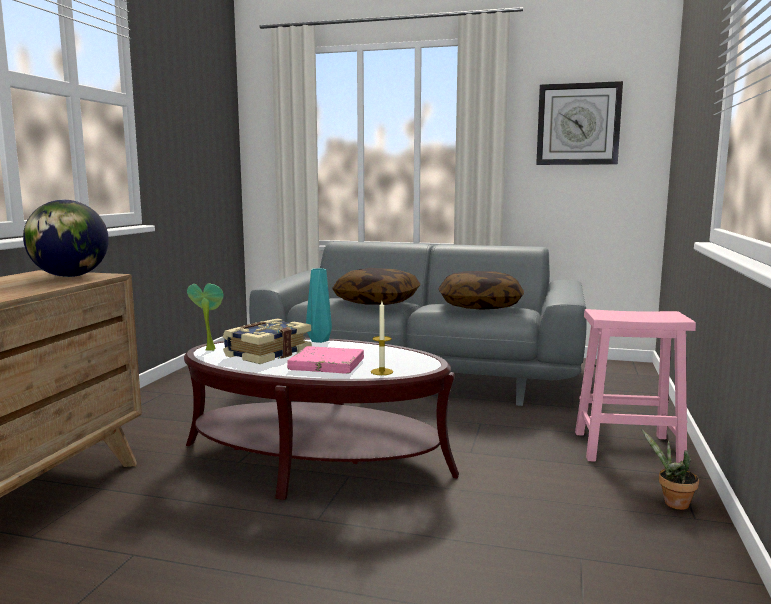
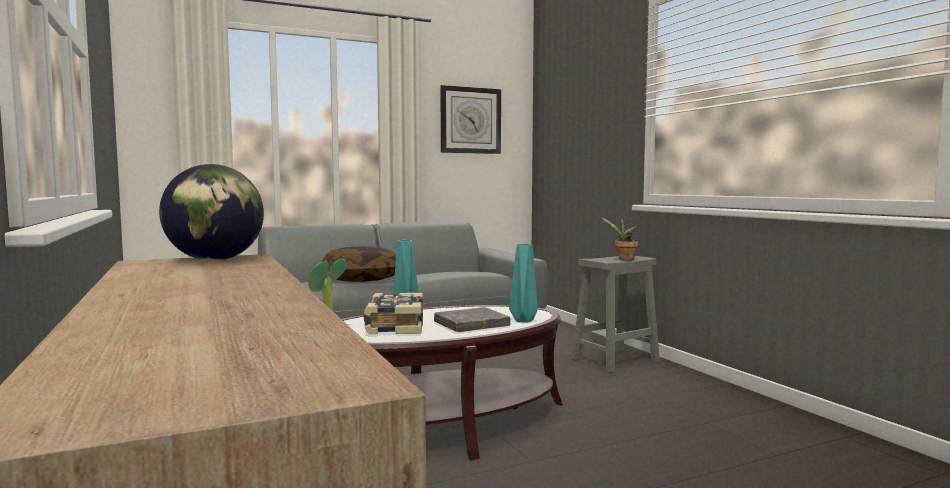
camera: 40 degrees left, 5 degrees down
pink book [287,346,364,374] -> grey book [434,307,510,332]
candle [371,301,393,375] -> turquoise vase [509,244,538,323]
pillow [439,271,524,310] -> none
pink stool [575,309,696,463] -> grey stool [571,256,660,373]
potted plant [641,429,699,510] -> potted plant moved to [600,217,639,261]

